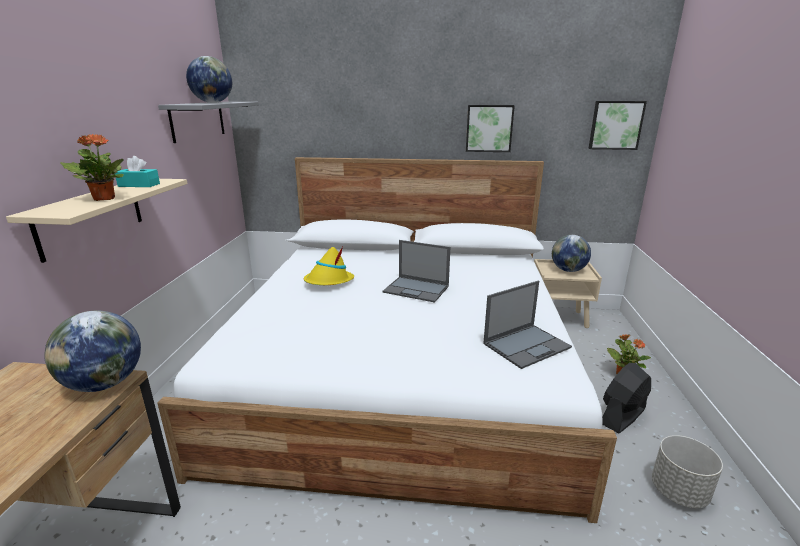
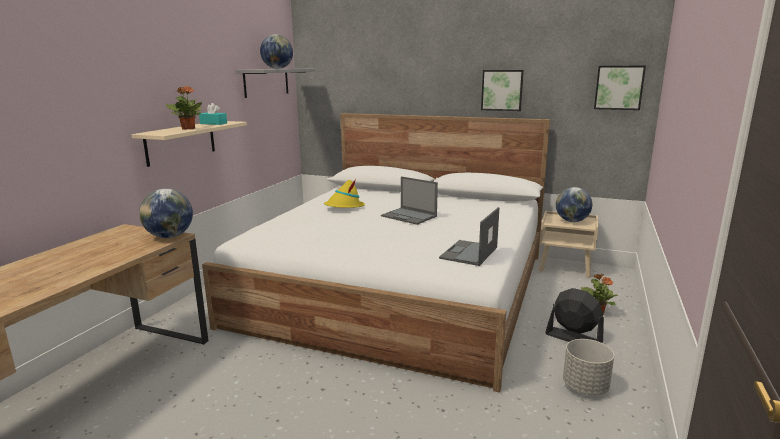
camera: 15 degrees right, 5 degrees down
laptop [483,281,572,369] -> laptop turned 135 degrees clockwise [439,207,499,266]
black fan [602,363,651,433] -> black fan turned 60 degrees clockwise [545,288,604,343]

